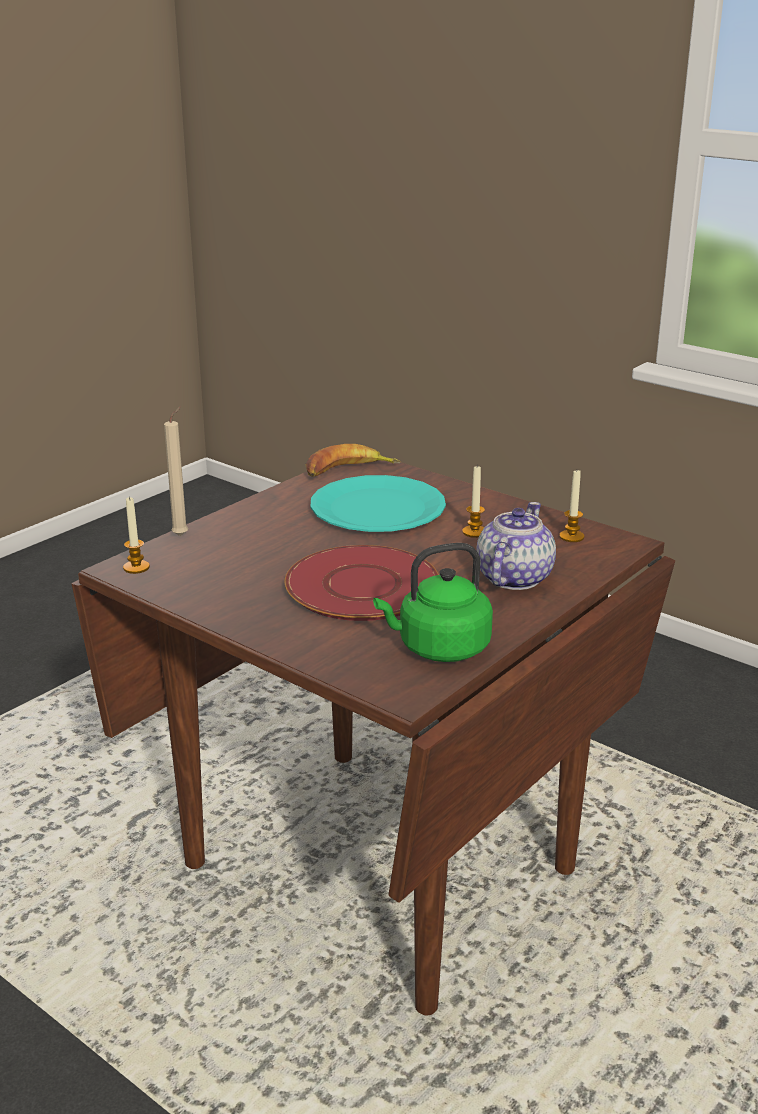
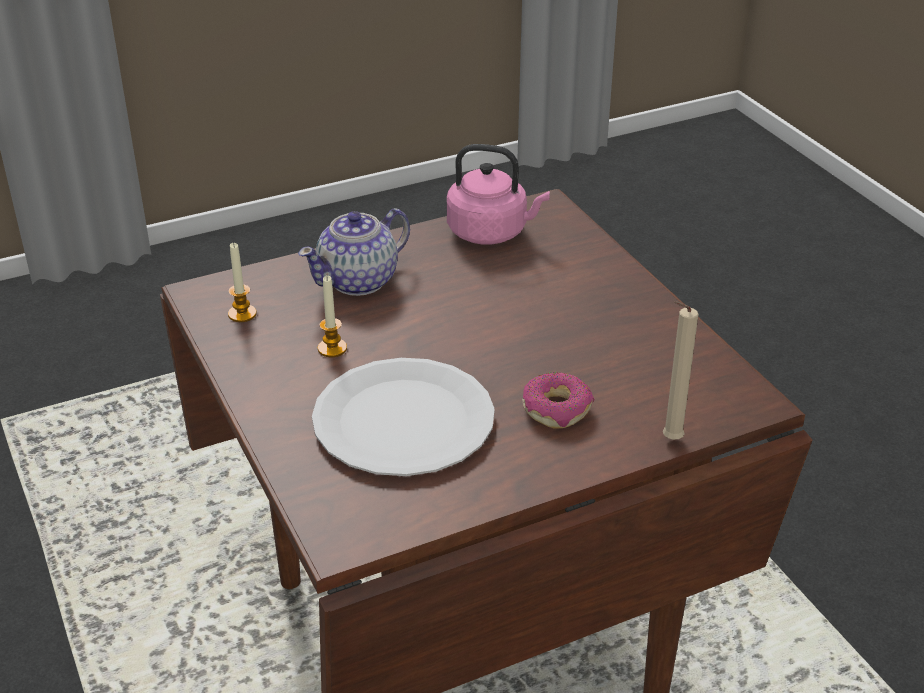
camera: 155 degrees left, 10 degrees up
candle [123,496,150,574] -> none
red plate [284,545,439,621] -> none
banana [305,444,401,477] -> none
turquoise plate [311,475,446,532] -> white plate [312,358,495,476]
green kettle [373,543,493,662] -> pink kettle [447,144,550,244]
none -> donut [522,372,594,429]

